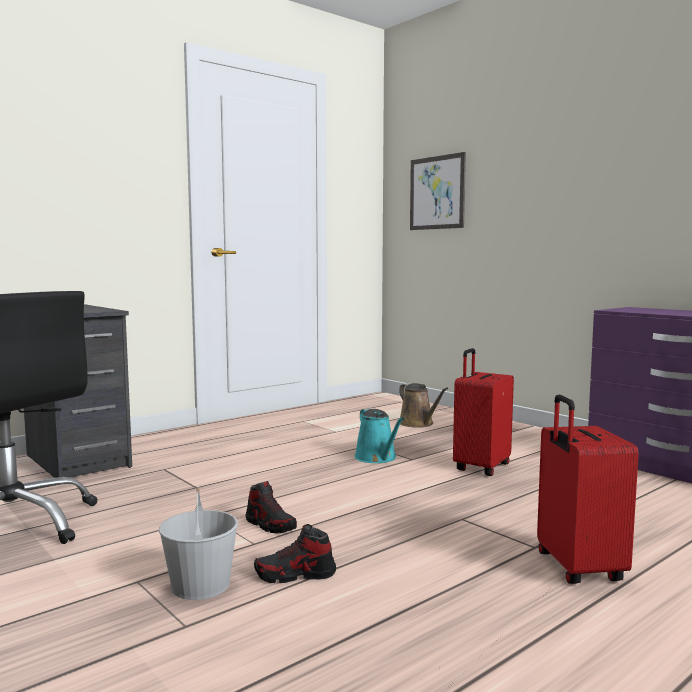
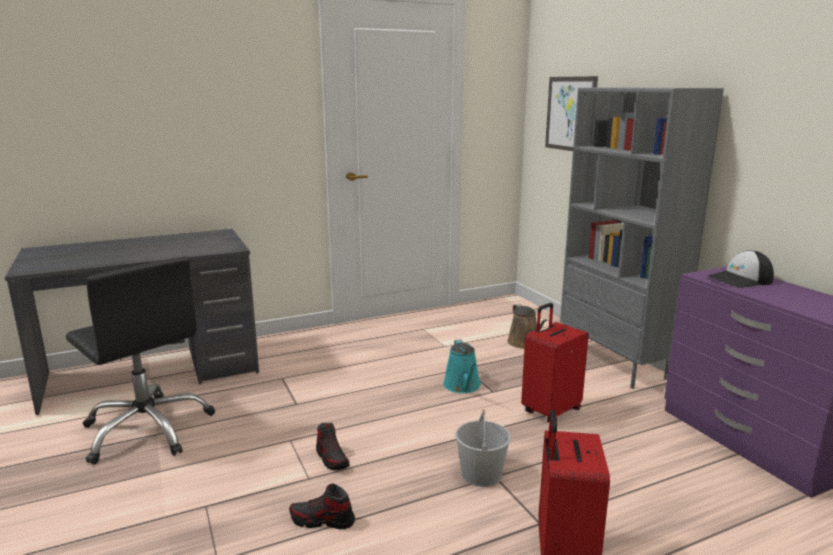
camera: 15 degrees right, 10 degrees up
white bucket [159,487,238,600] -> white bucket moved to [455,409,511,487]
none -> grey bookcase [560,88,724,389]
none -> cap [707,250,774,288]

